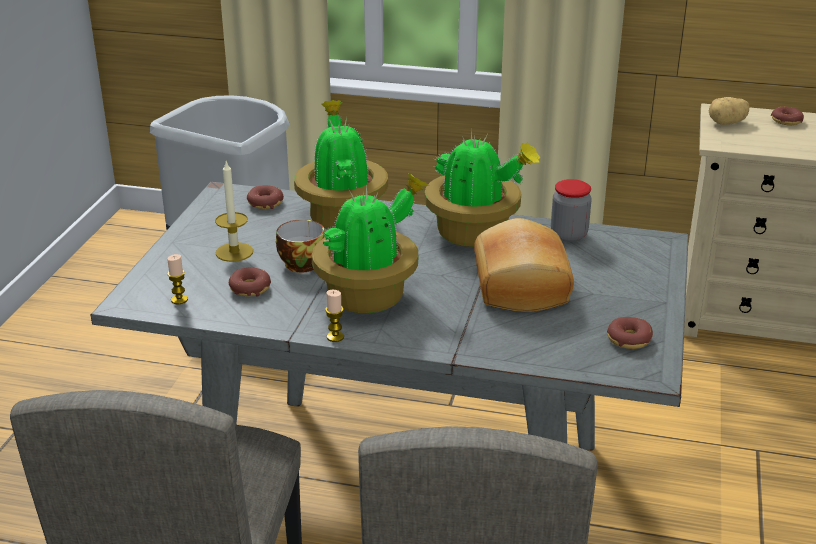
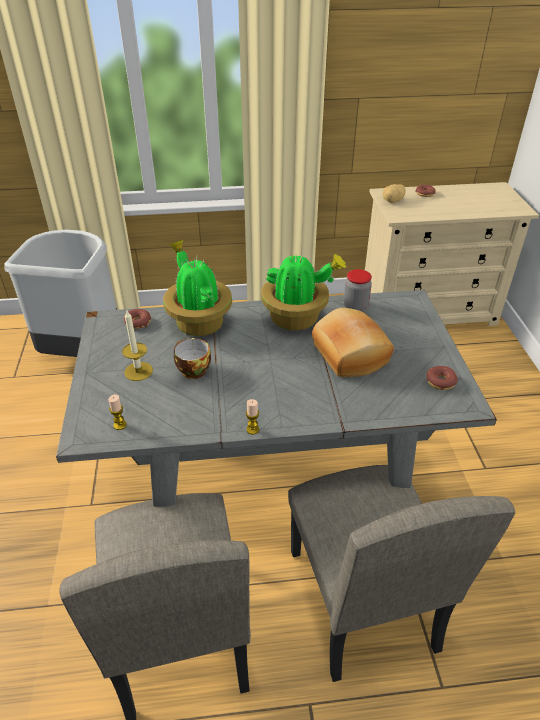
camera: 20 degrees left, 10 degrees up
donut [229,267,271,297] -> none
potted plant [312,172,429,313] -> none

